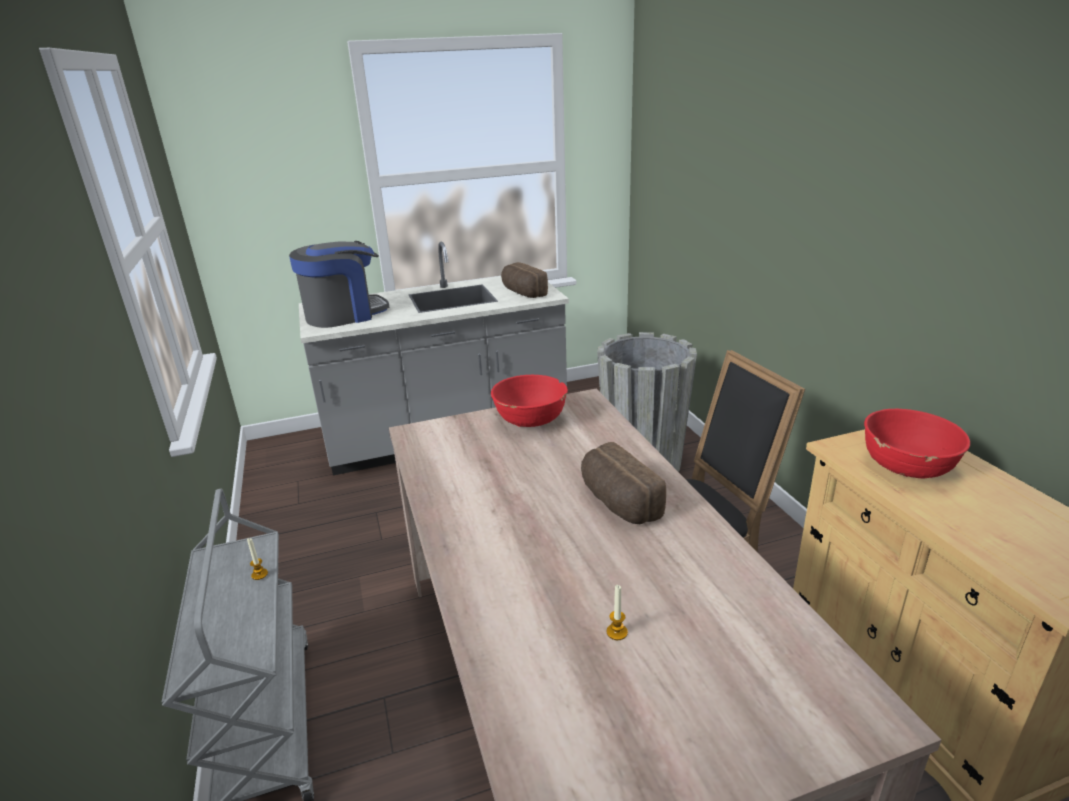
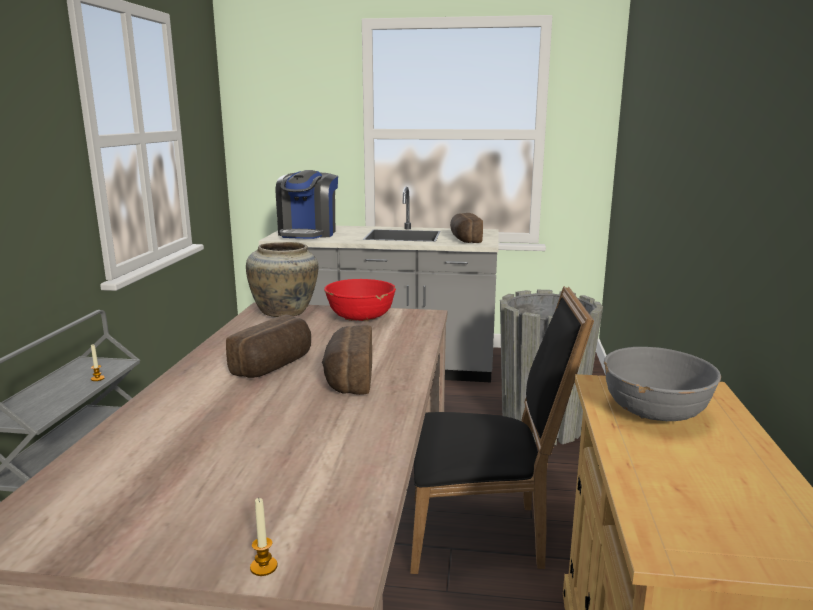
camera: 25 degrees right, 10 degrees down
coffee machine [289,241,389,328] -> coffee machine turned 105 degrees clockwise [276,170,338,239]
candle [607,585,628,640] -> candle moved to [250,498,278,576]
red bowl [864,409,970,478] -> grey bowl [604,347,721,421]
none -> bread [226,314,311,378]
none -> beige vase [246,242,319,317]

